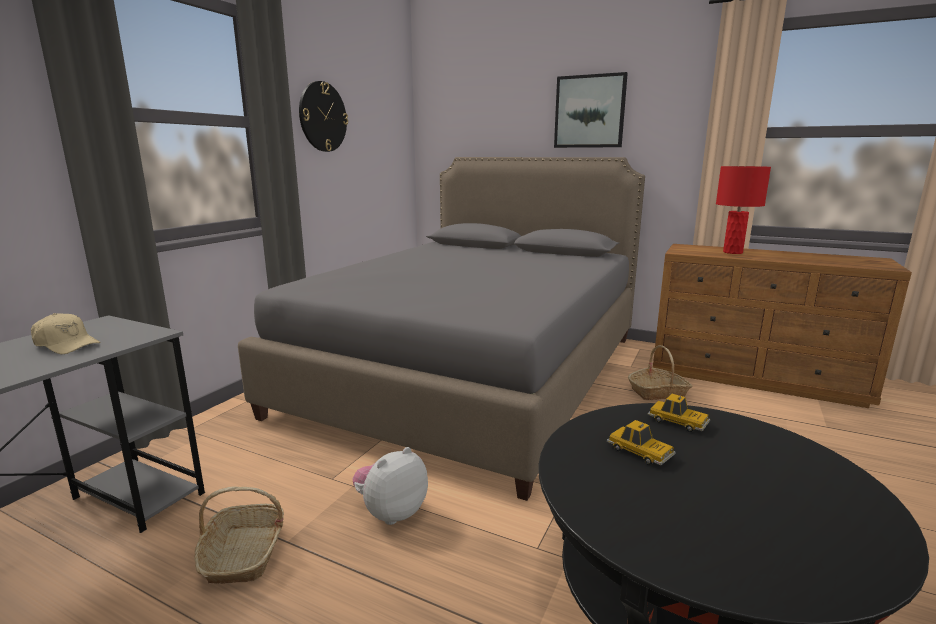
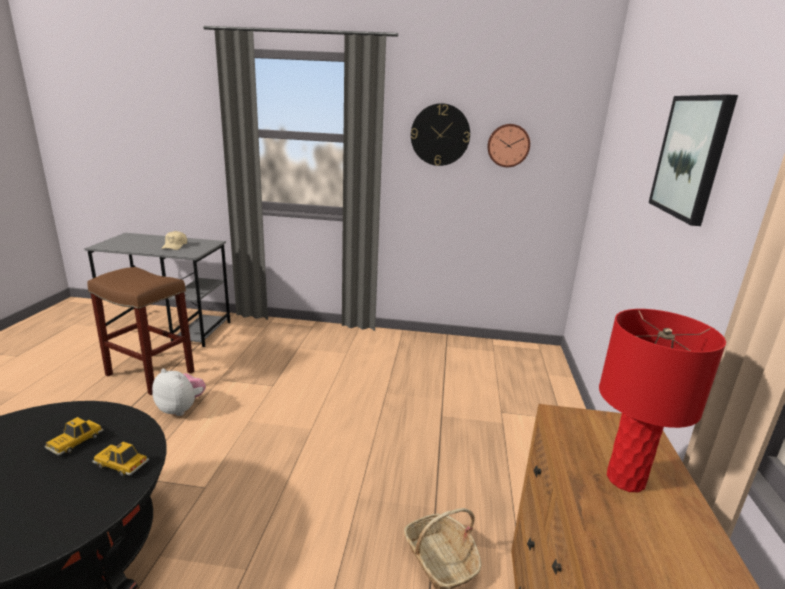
camera: 70 degrees right, 5 degrees up
basket [194,486,284,584] -> brown stool [87,267,194,395]
grey bed [238,157,645,501] -> none
toy car [647,394,710,432] -> toy car turned 90 degrees clockwise [92,442,149,476]
none -> wall clock [487,124,530,167]

